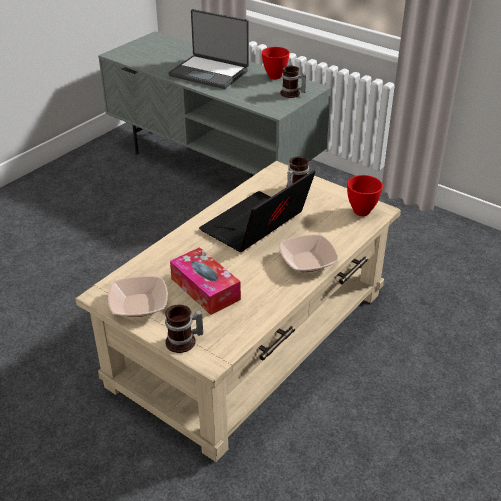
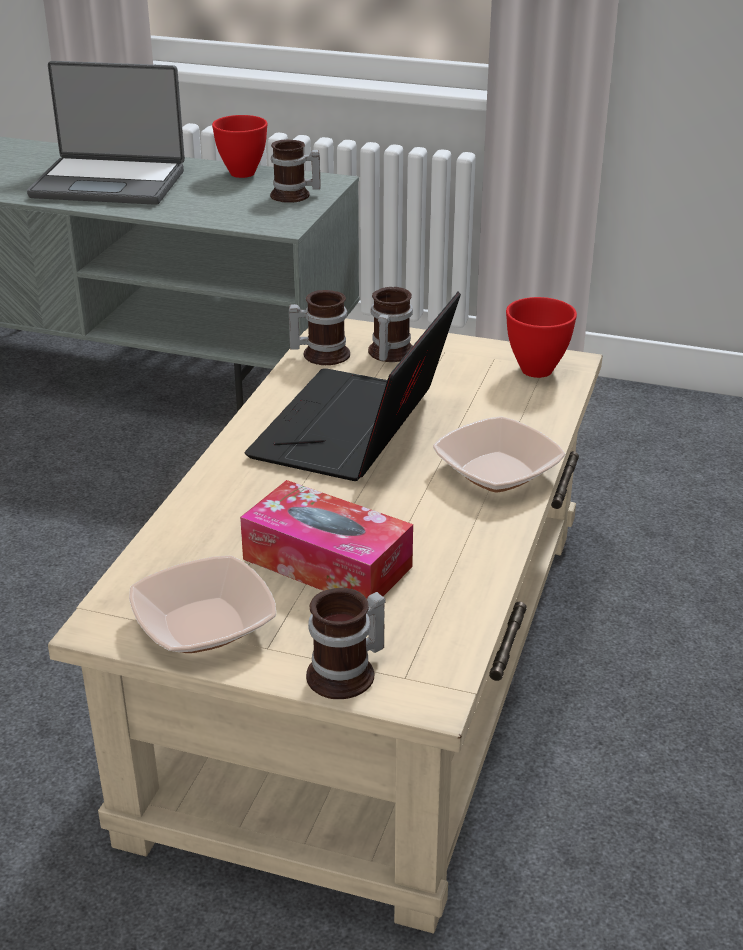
camera: 20 degrees left, 5 degrees down
none -> mug [289,290,350,365]

